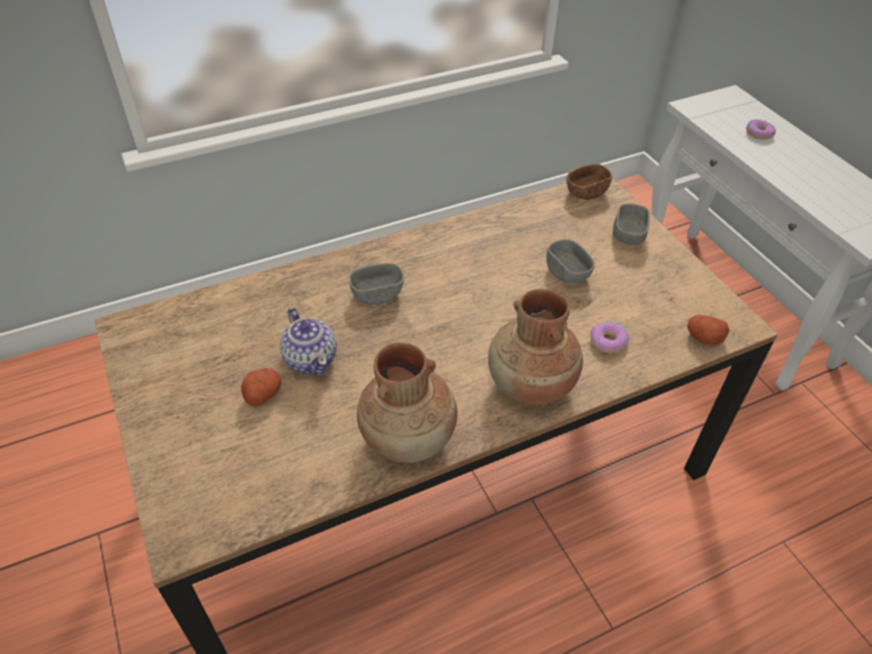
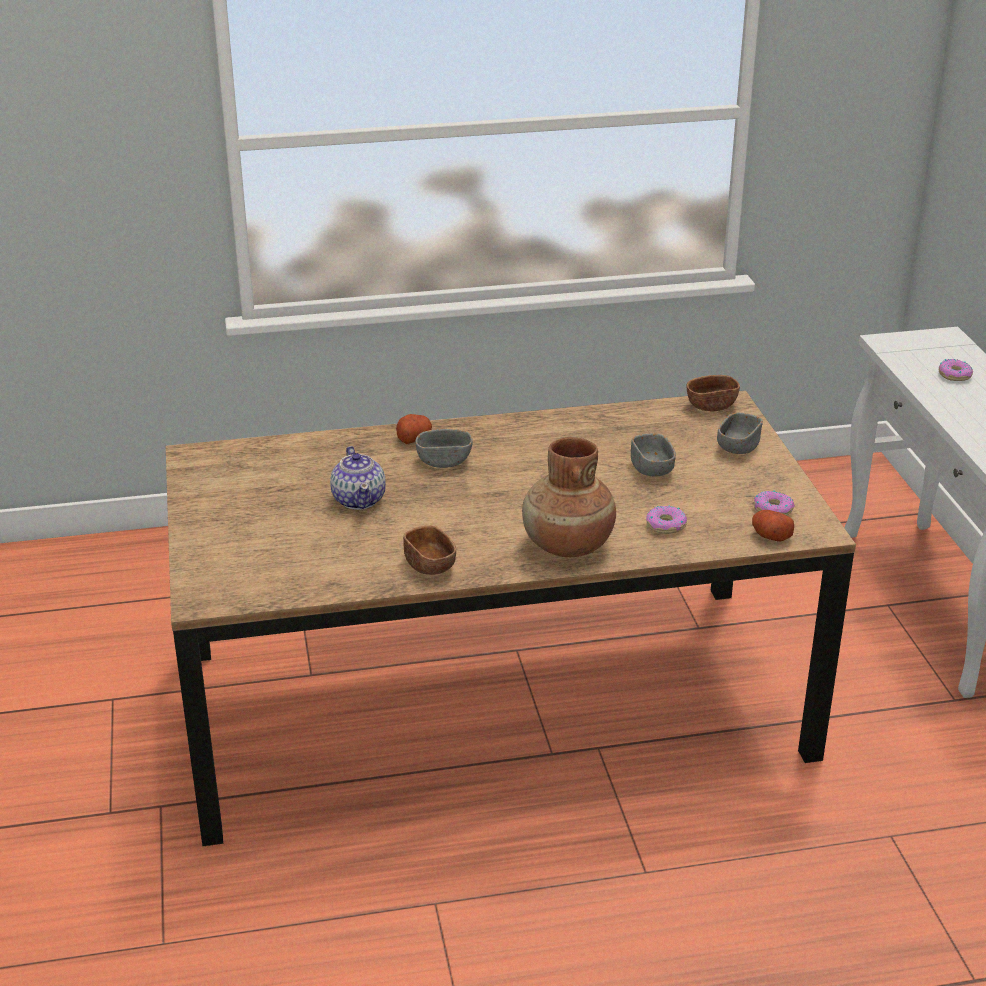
camera: 15 degrees right, 15 degrees down
potato [241,368,281,407] -> potato moved to [396,414,432,444]
brown vase [357,342,457,463] -> brown bowl [403,525,456,575]
none -> donut [754,490,795,516]

